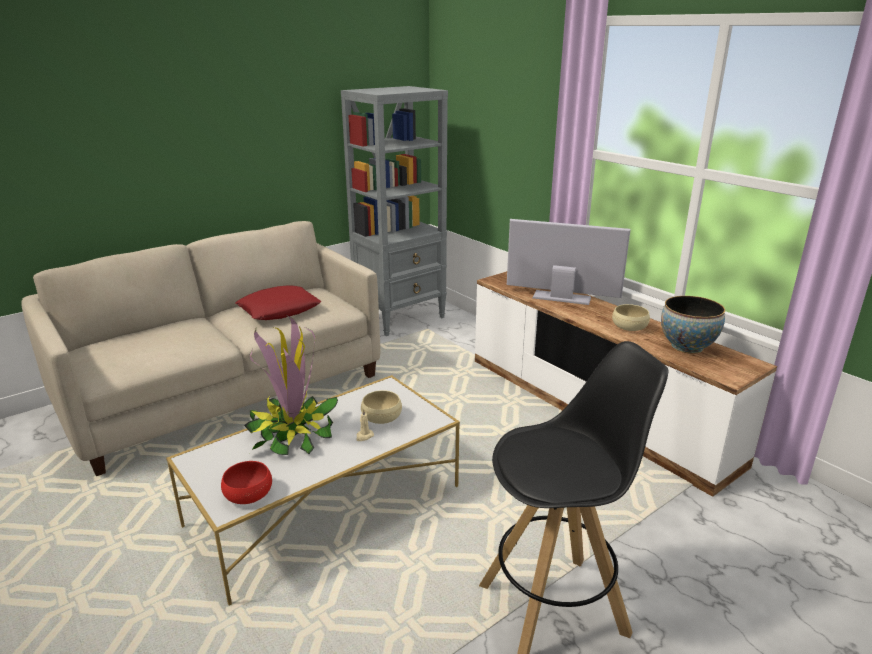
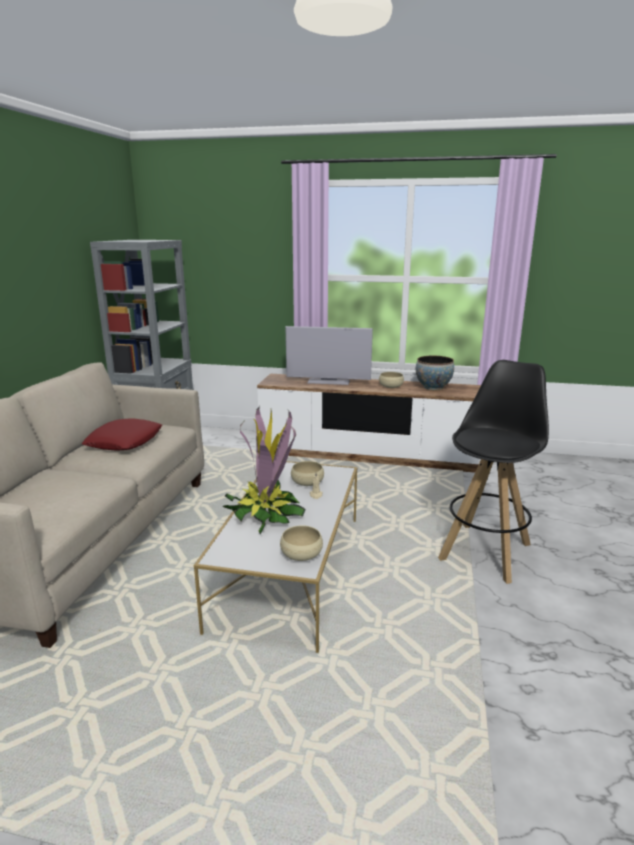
camera: 40 degrees left, 5 degrees down
red bowl [221,461,272,504] -> beige bowl [280,525,323,561]
television [507,219,631,305] -> television turned 150 degrees counterclockwise [285,326,373,385]

